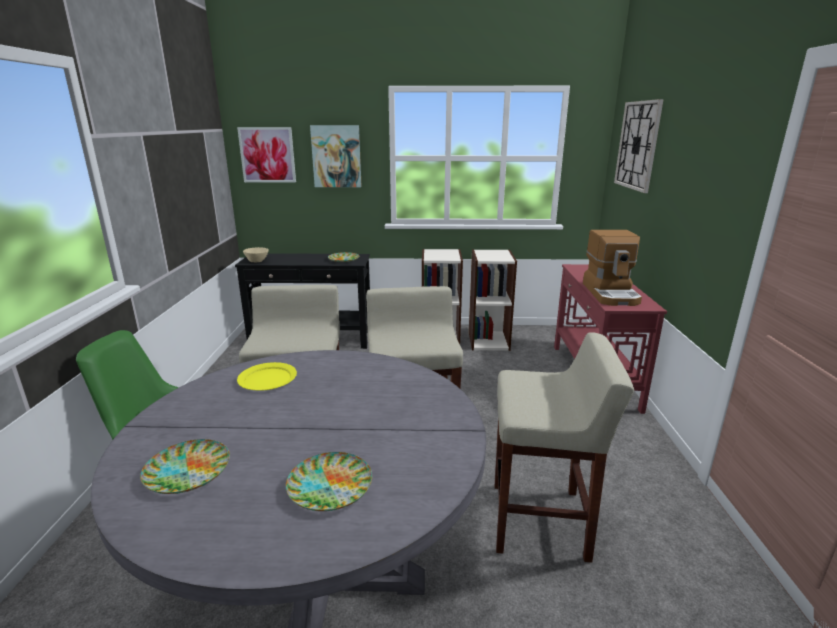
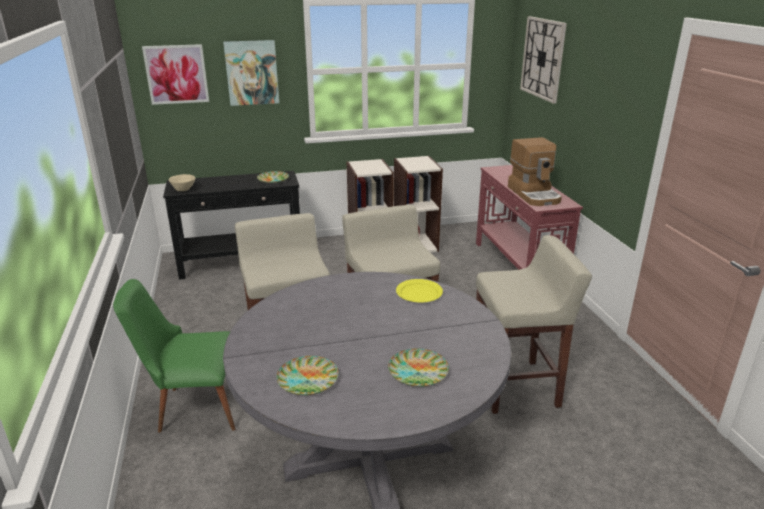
camera: 15 degrees left, 5 degrees up
yellow plate [237,362,297,390] -> yellow plate moved to [396,279,443,303]

